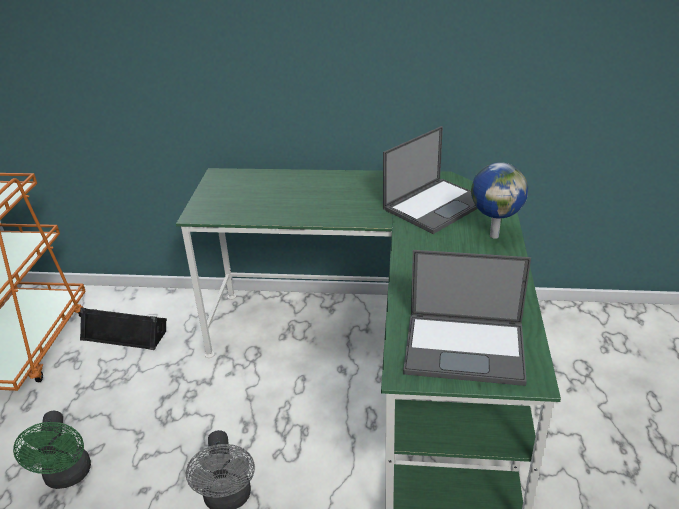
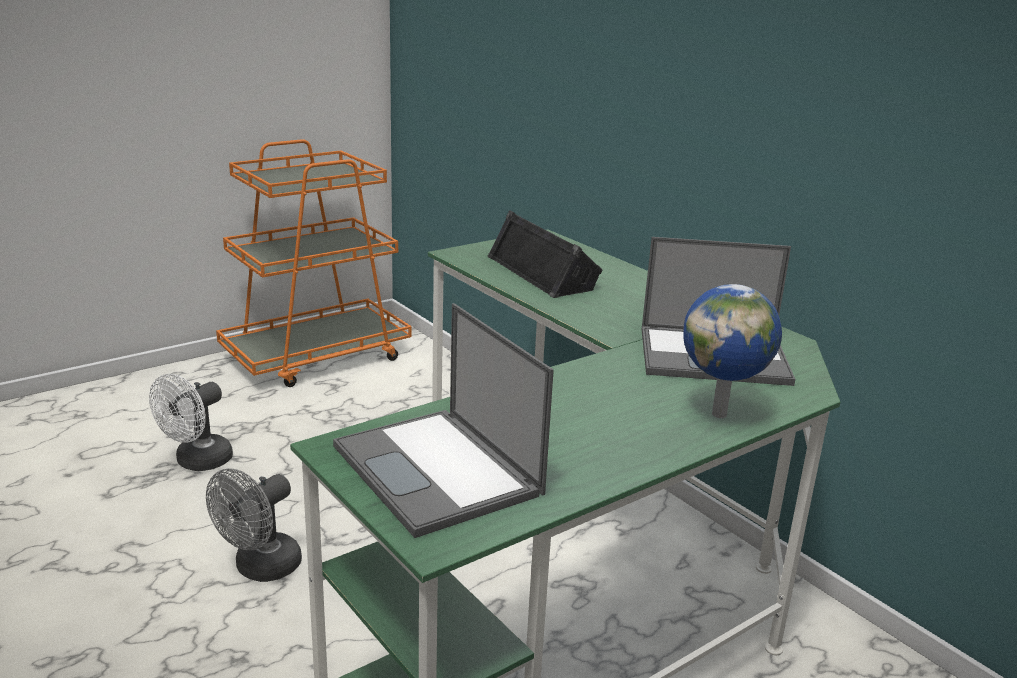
camera: 45 degrees right, 10 degrees down
green fan [13,411,91,489] -> white fan [149,374,233,471]
black speaker [80,308,167,350] -> black speaker moved to [487,210,602,298]

